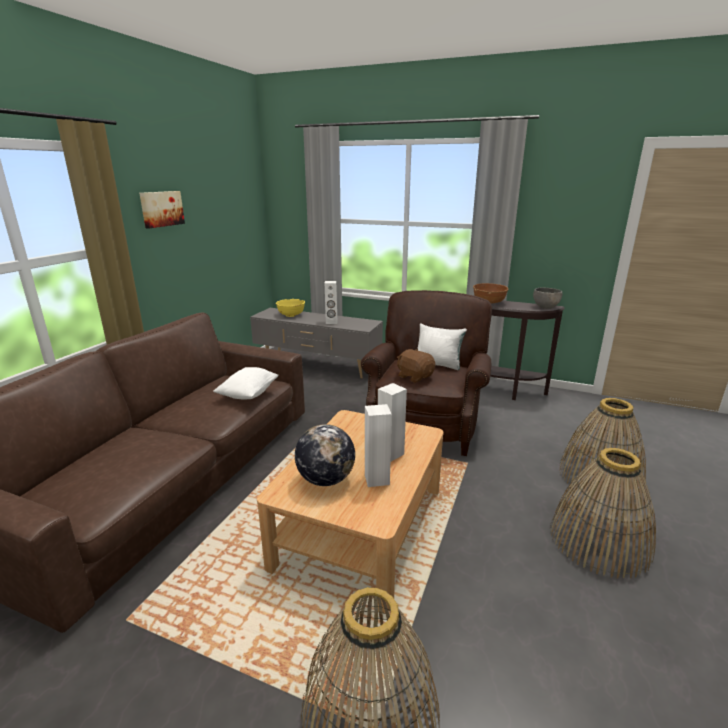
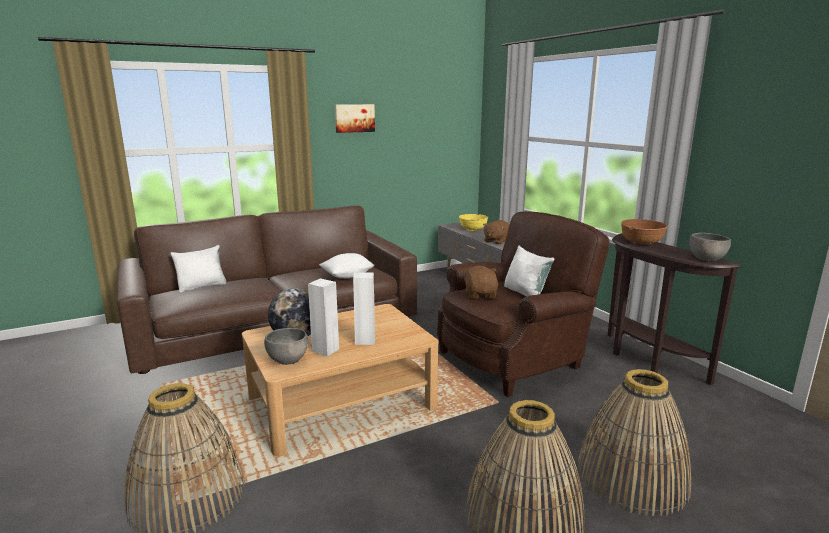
camera: 40 degrees right, 5 degrees down
white speaker [325,281,337,324] -> brown plush toy [483,220,510,244]
none -> white pillow [170,245,227,292]
none -> grey bowl [264,328,308,365]

